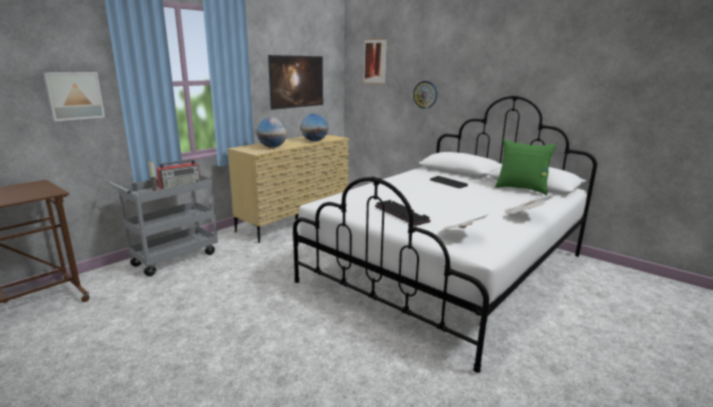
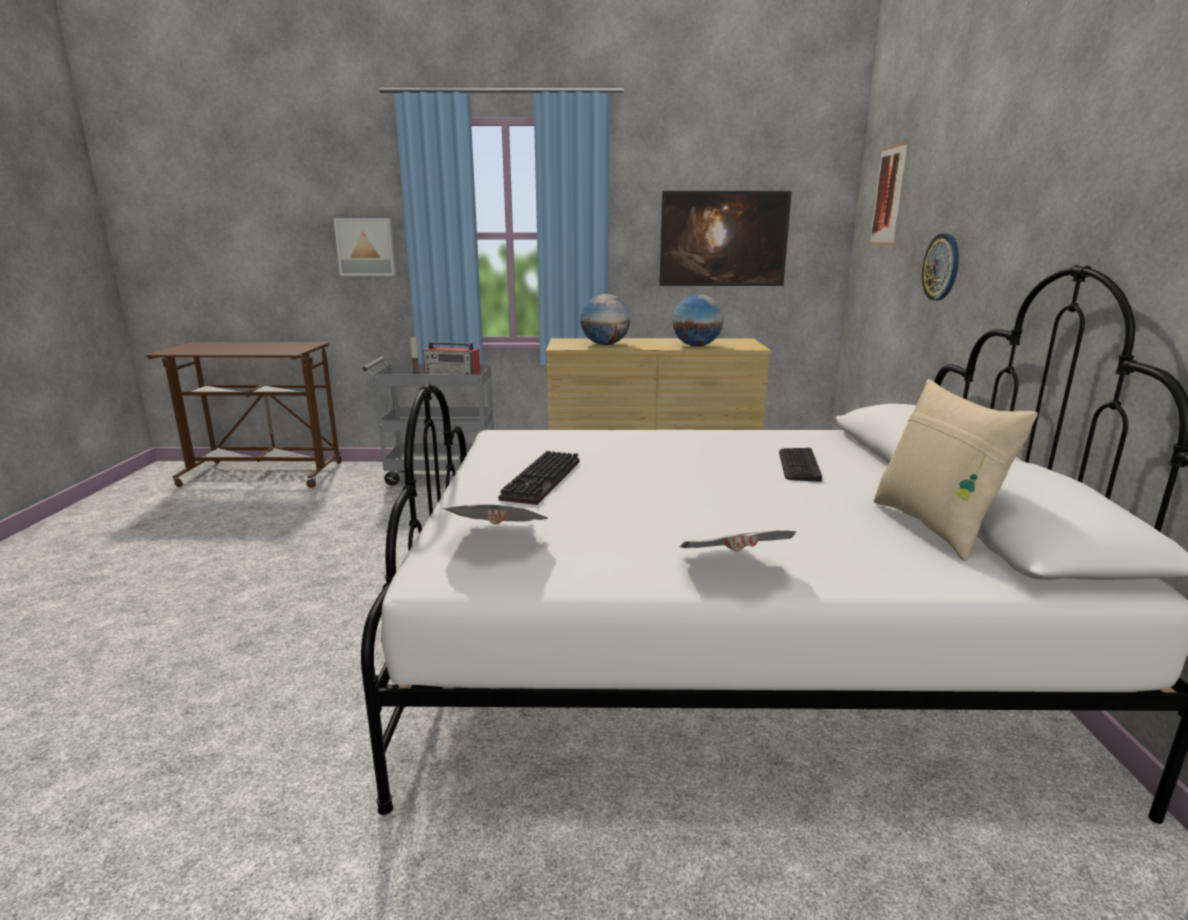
camera: 50 degrees right, 0 degrees up
green pillow [495,139,556,195] -> beige pillow [873,379,1038,561]

